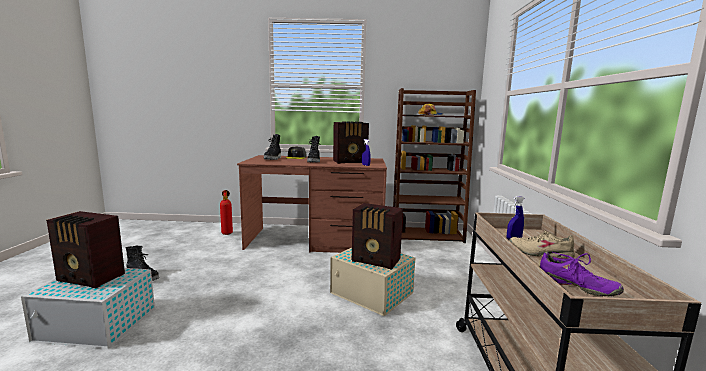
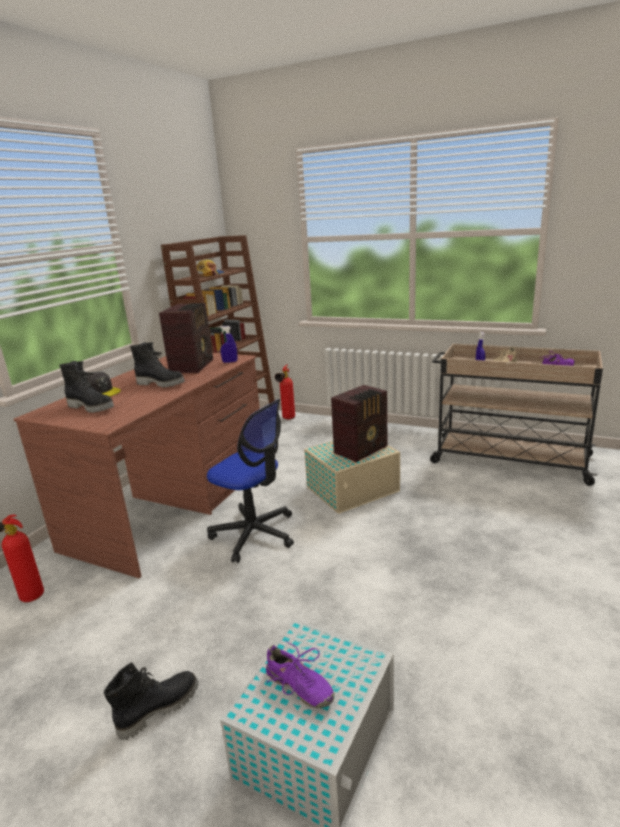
camera: 65 degrees left, 10 degrees up
radio [47,211,125,288] -> purple shoe [266,641,334,708]
none -> office chair [207,399,294,563]
none -> fire extinguisher [275,364,295,419]

